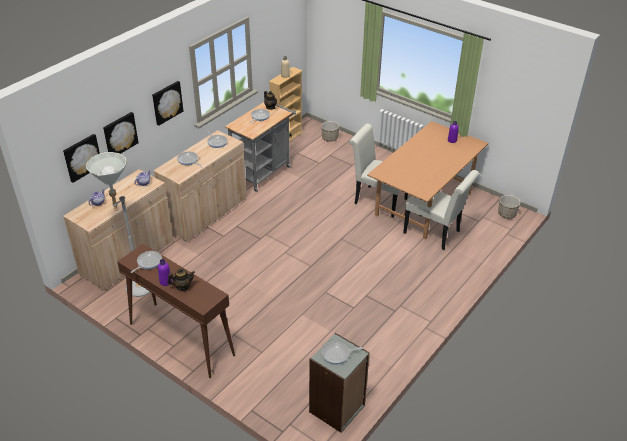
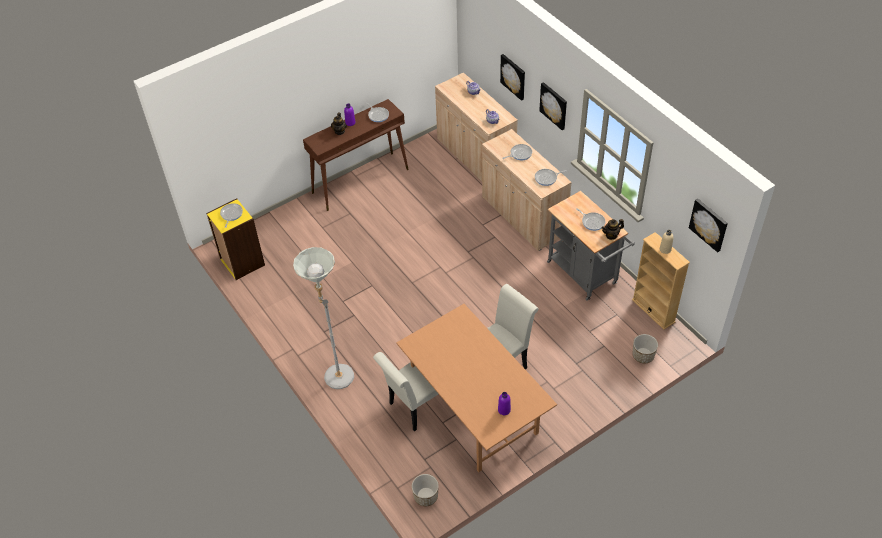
camera: 110 degrees right, 10 degrees up
picture [63,134,100,183] -> picture moved to [689,199,728,252]
grey floor lamp [86,152,150,297] -> grey floor lamp moved to [293,247,354,389]
grey bookcase [309,333,370,433] -> yellow bookcase [206,198,265,280]

